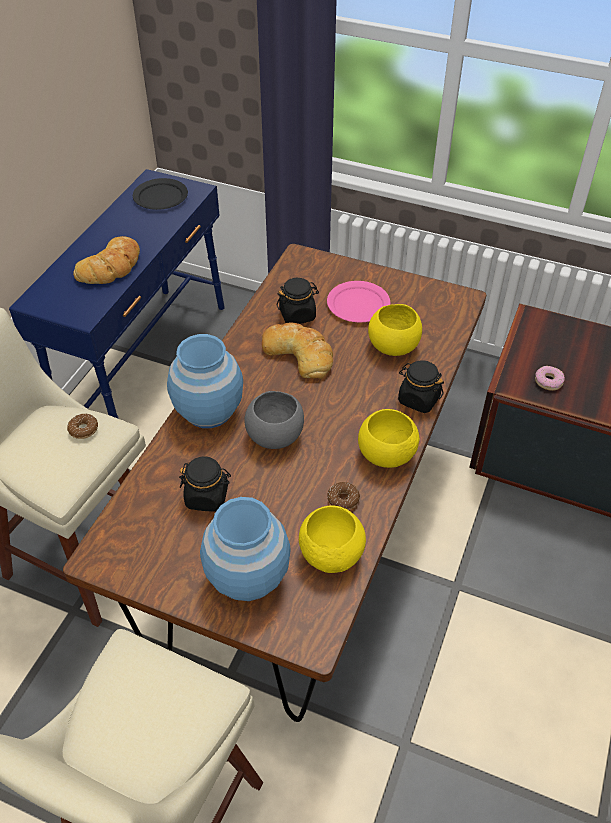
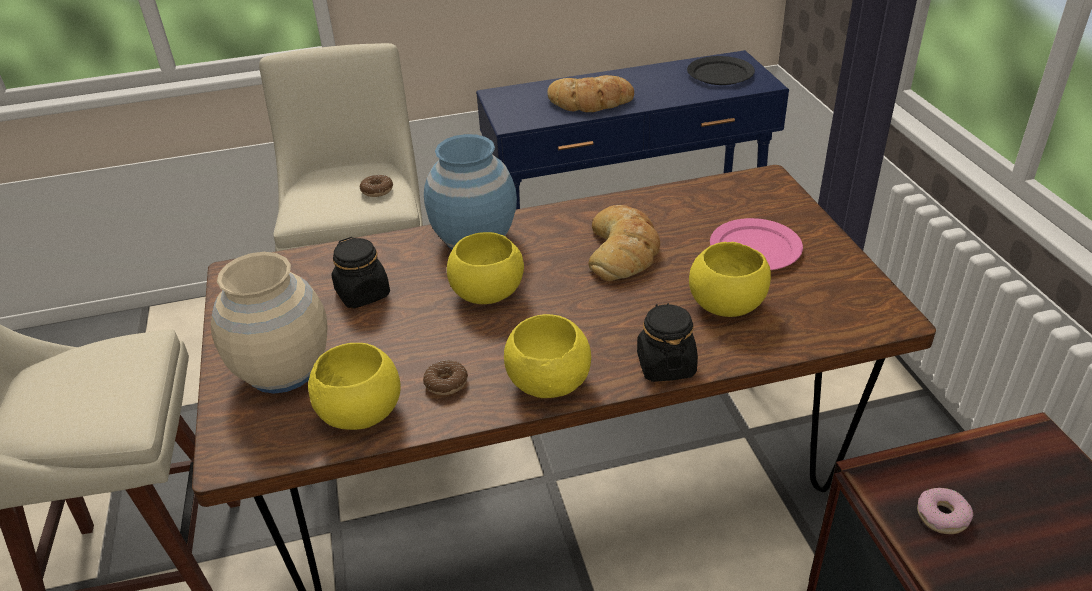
camera: 55 degrees right, 10 degrees down
blue vase [200,497,291,601] -> beige vase [211,252,328,394]
grey bowl [244,391,304,449] -> yellow bowl [447,232,524,304]
black jar [277,278,319,324] -> none

